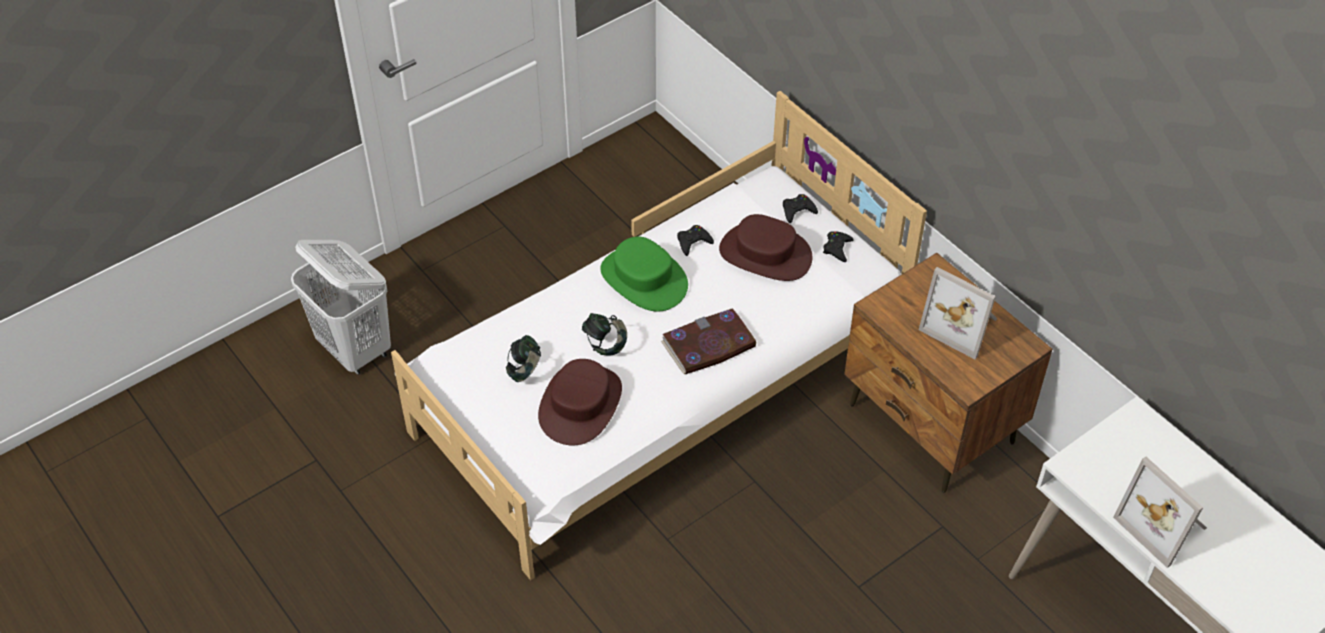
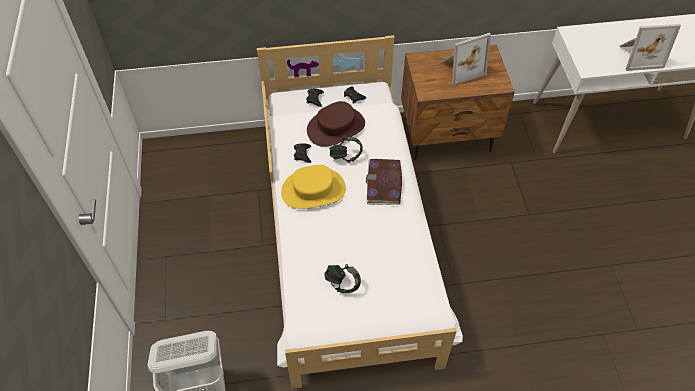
camera: 60 degrees left, 5 degrees up
brown hat [538,359,622,446] -> none
headphones [582,313,627,356] -> headphones moved to [329,136,363,163]
green hat [600,237,688,311] -> yellow hat [281,165,346,209]

